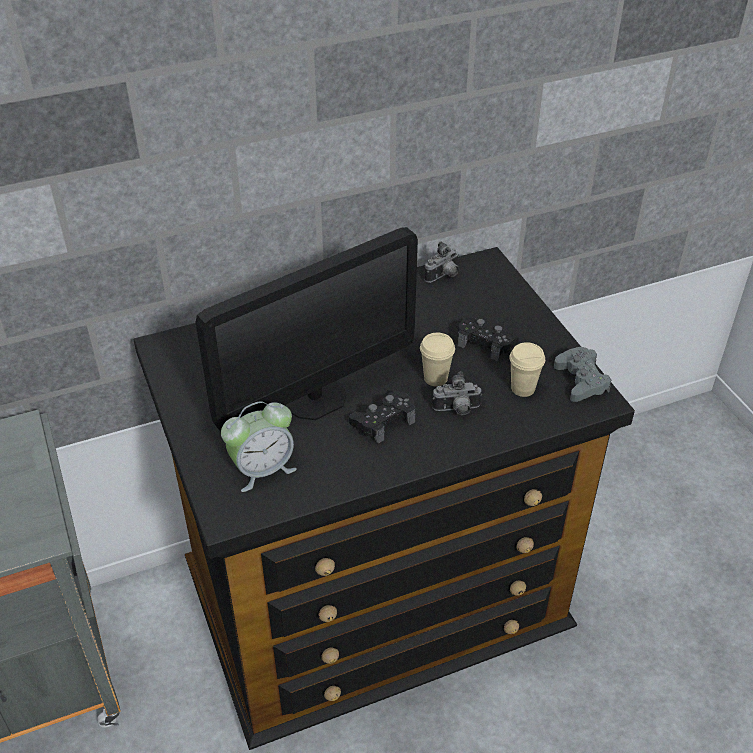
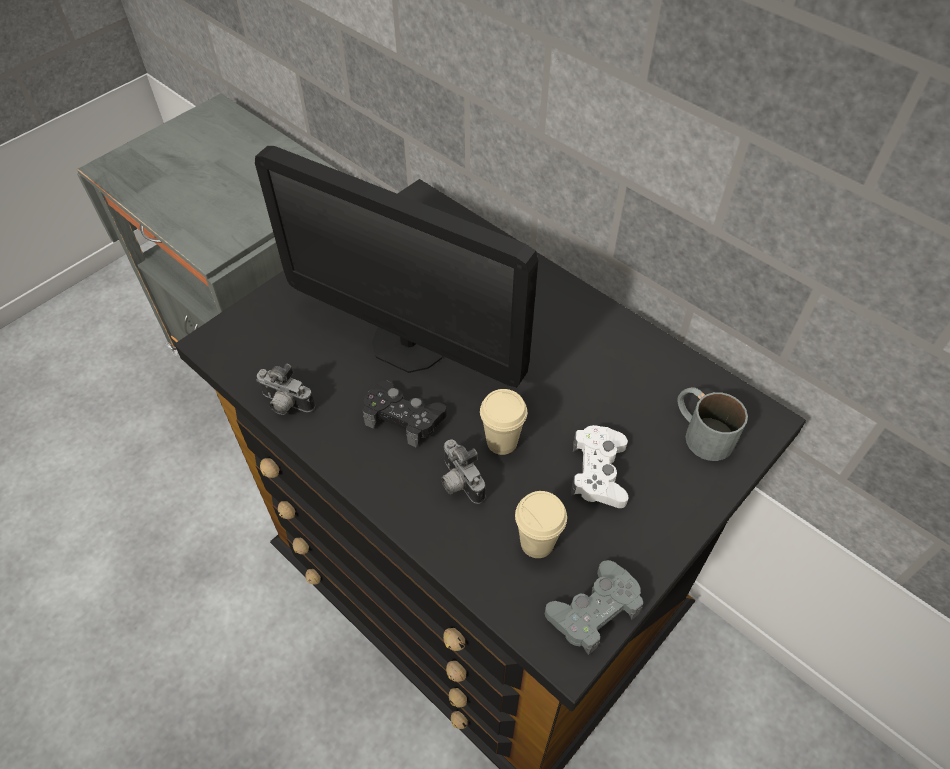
camera: 65 degrees right, 10 degrees up
alarm clock [221,401,297,492] -> none
camera [424,241,459,283] -> camera moved to [256,364,315,415]
black game controller [458,317,519,361] -> white game controller [571,425,629,508]
none -> grey mug [677,387,748,461]

